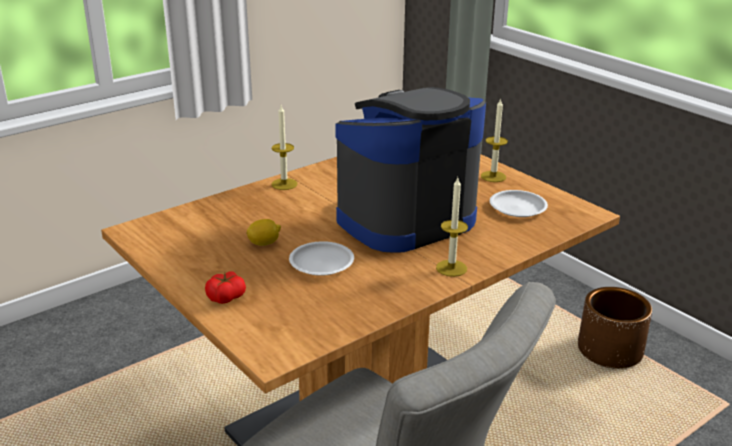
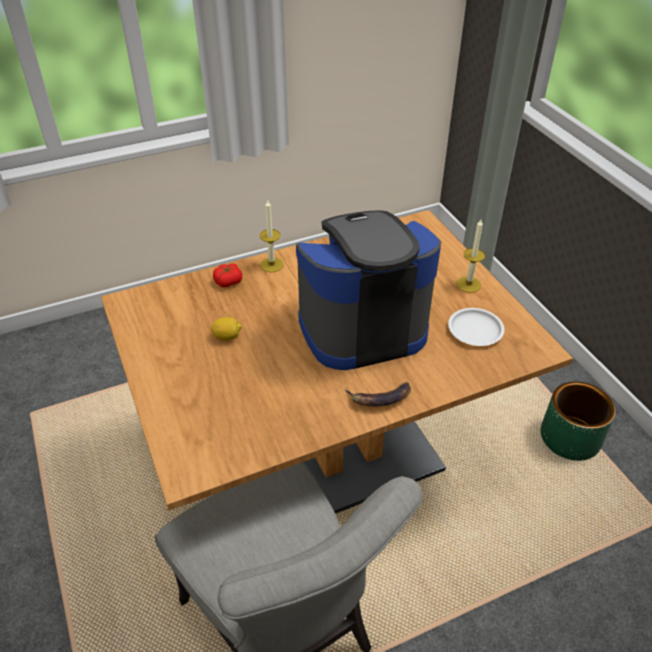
camera: 15 degrees right, 15 degrees up
tomato [205,271,246,304] -> tomato moved to [213,263,242,287]
white plate [289,241,354,276] -> none
candle [436,178,468,277] -> banana [345,382,411,406]
brown planter [578,287,652,369] -> green planter [541,381,616,461]

